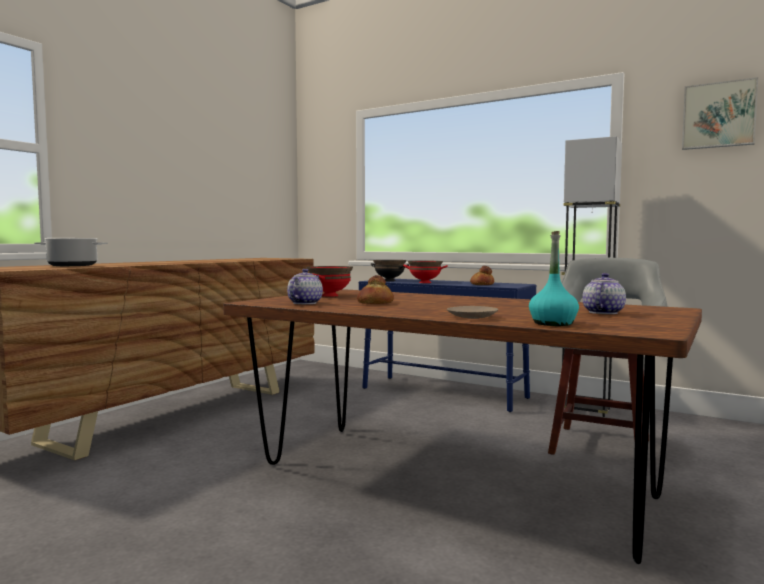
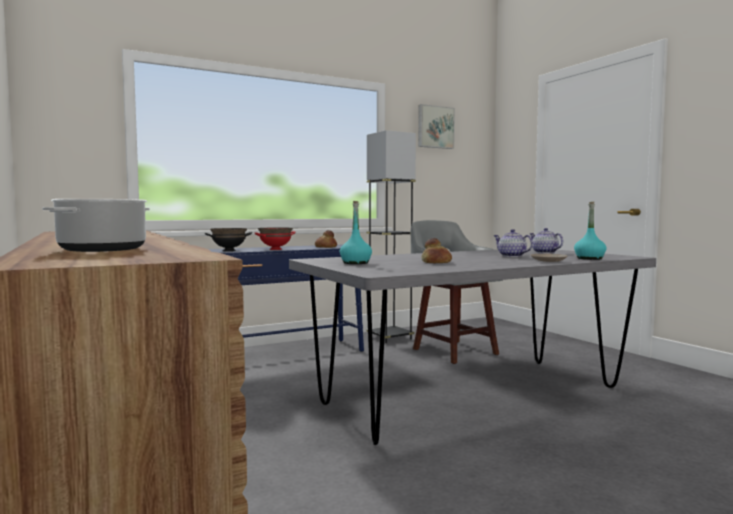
camera: 60 degrees left, 0 degrees up
brown dining table [223,289,702,564] -> grey dining table [289,248,656,445]
teapot [287,269,323,304] -> teapot moved to [494,229,533,257]
red bowl [306,266,353,297] -> turquoise bottle [340,201,372,264]

